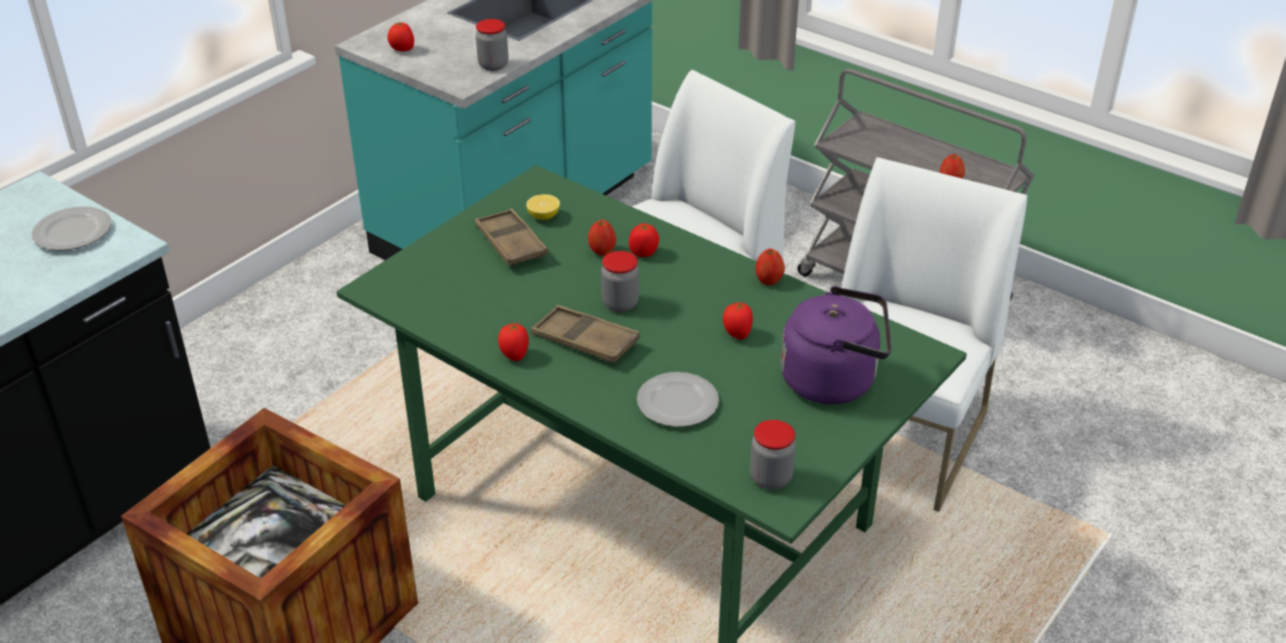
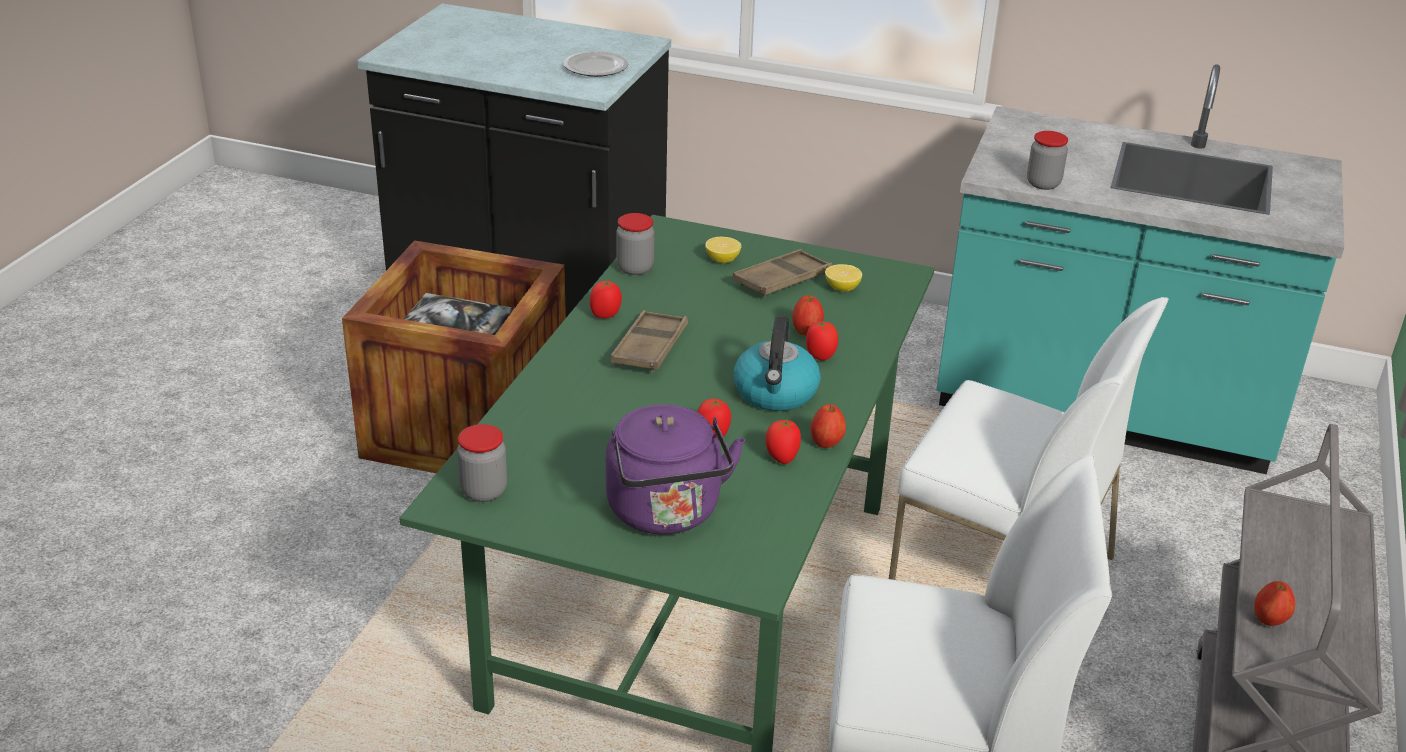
camera: 70 degrees right, 5 degrees down
tomato [387,22,414,51] -> tomato moved to [765,420,801,464]
jar [601,251,639,312] -> jar moved to [616,213,654,275]
plate [637,372,719,427] -> none
none -> lemon [705,237,741,263]
none -> kettle [734,316,821,411]

